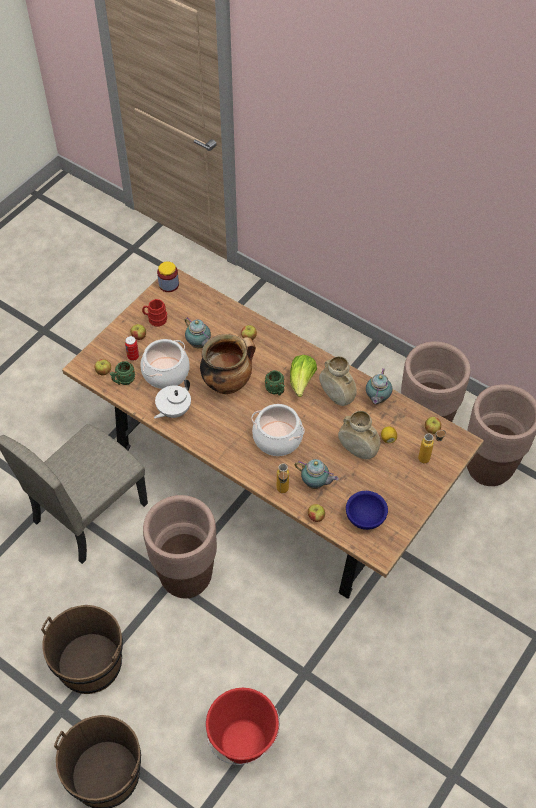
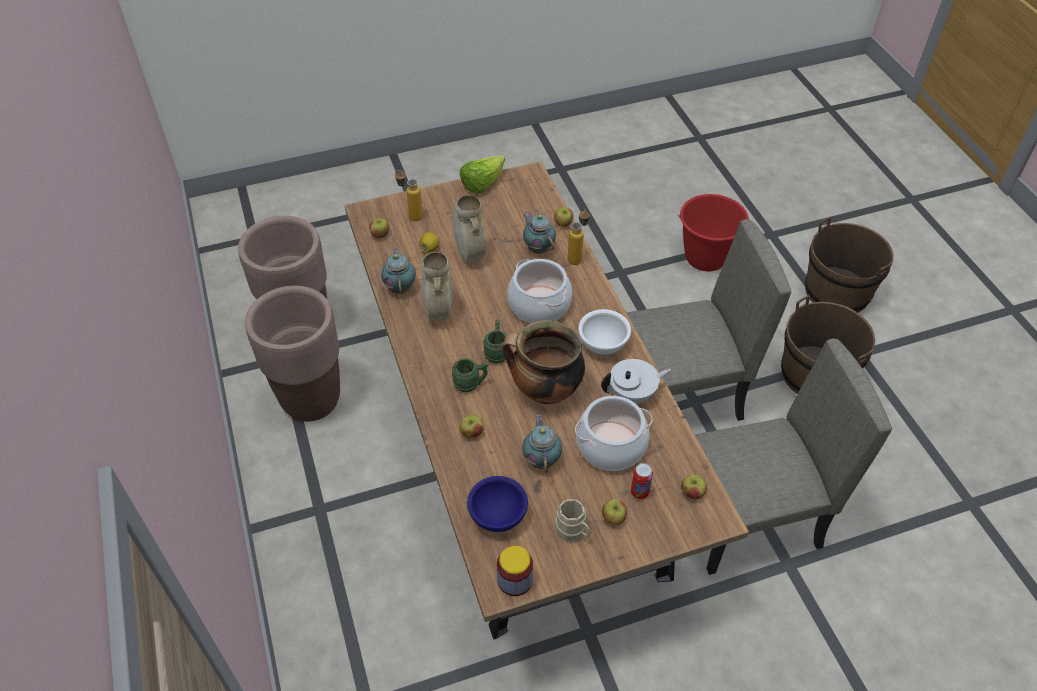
camera: 145 degrees left, 5 degrees down
green mug [110,361,135,385] -> green mug moved to [452,358,489,392]
red mug [142,299,167,327] -> beige mug [555,499,591,542]
brown planter [143,495,217,598] -> beige chair [626,219,791,421]
lettuce [290,355,317,397] -> lettuce moved to [460,155,505,194]
blue bowl [346,491,388,530] -> blue bowl moved to [467,476,528,532]
teapot [366,368,392,404] -> teapot turned 60 degrees counterclockwise [381,248,416,294]
none -> white bowl [578,309,631,355]

